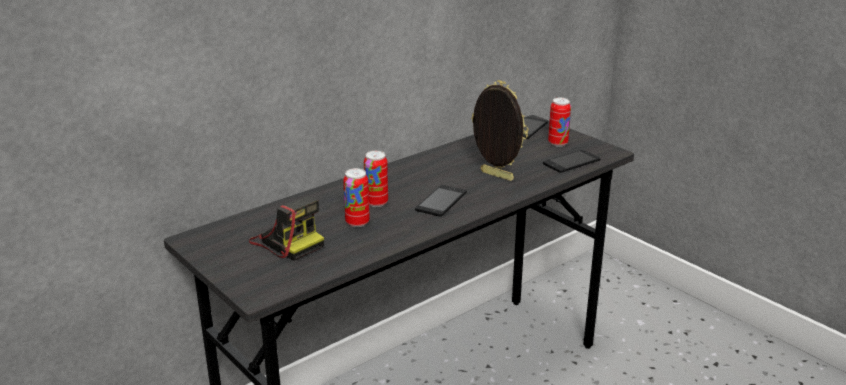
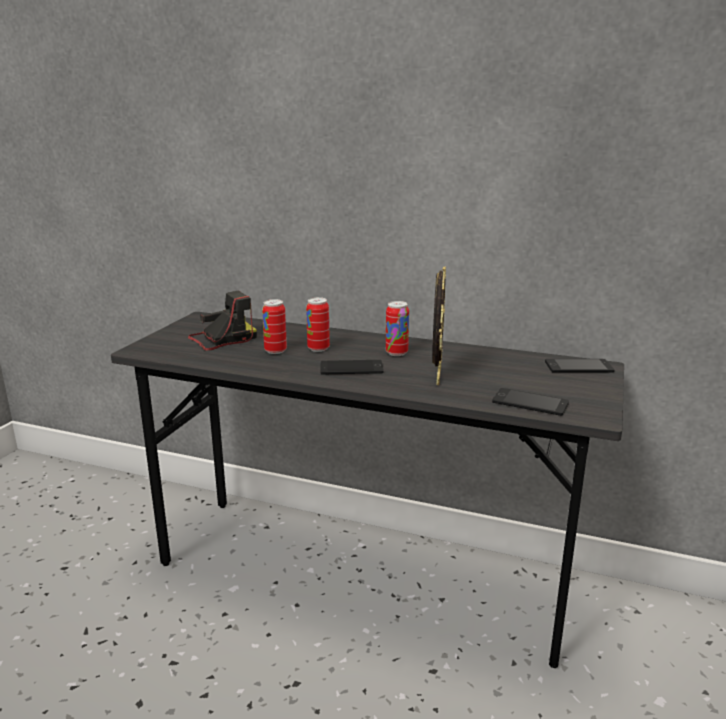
camera: 60 degrees right, 5 degrees down
camera [249,196,324,261] -> camera turned 135 degrees counterclockwise [188,290,257,351]
can [548,98,571,147] -> can moved to [386,301,409,356]

